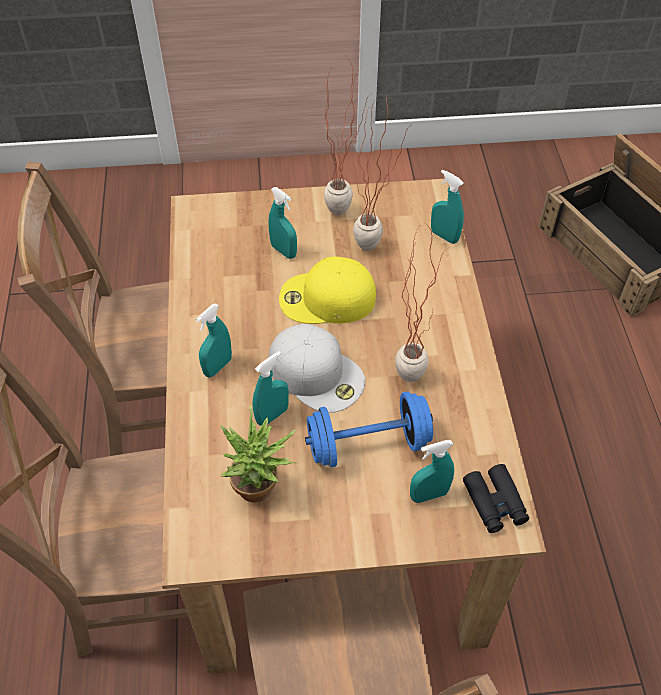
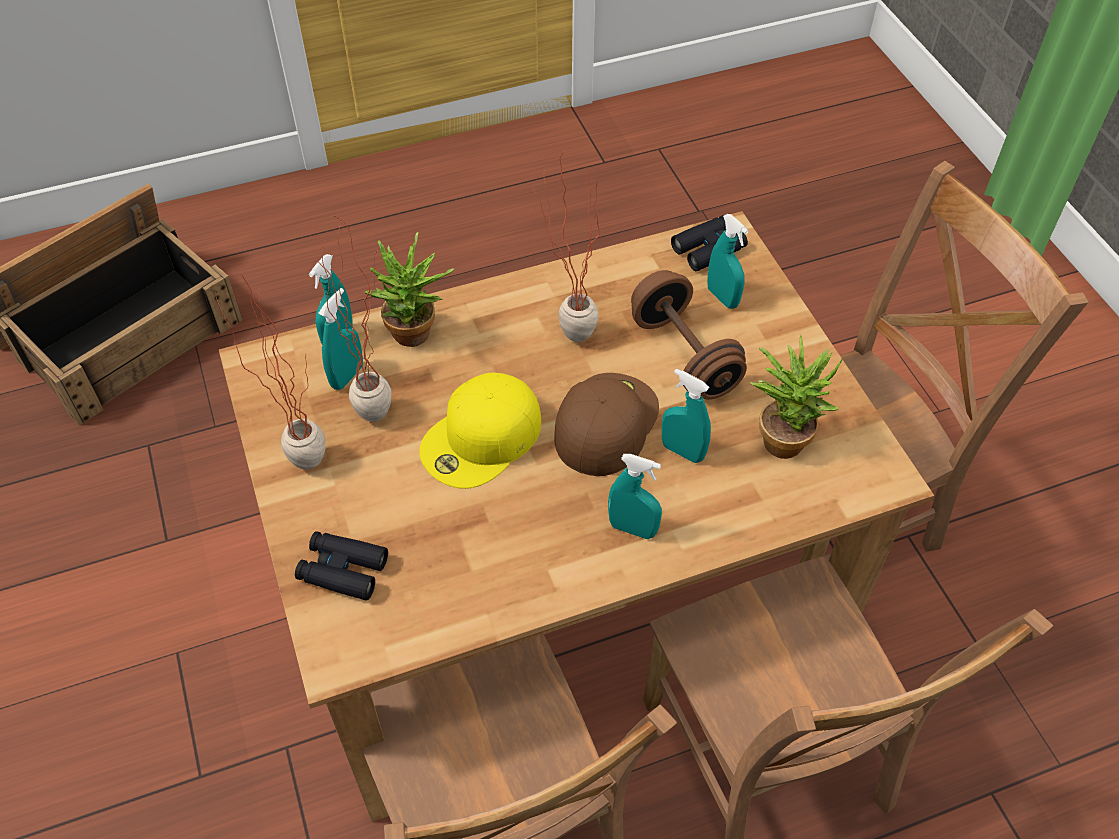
camera: 105 degrees left, 0 degrees up
white cap [268,324,365,413] -> brown cap [554,373,659,476]
turquoise spray bottle [269,187,297,259] -> turquoise spray bottle moved to [318,288,363,390]
yellow cap [279,257,376,324] -> yellow cap turned 60 degrees clockwise [419,373,541,489]
blue dumbbell [305,391,433,468] -> brown dumbbell [631,270,747,400]
none -> black binoculars [295,531,388,600]
none -> potted plant [364,232,455,347]

